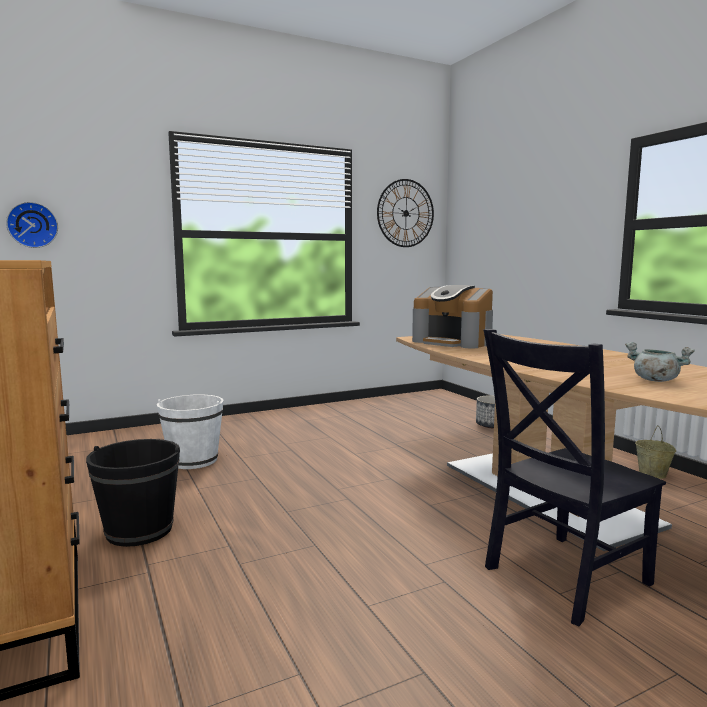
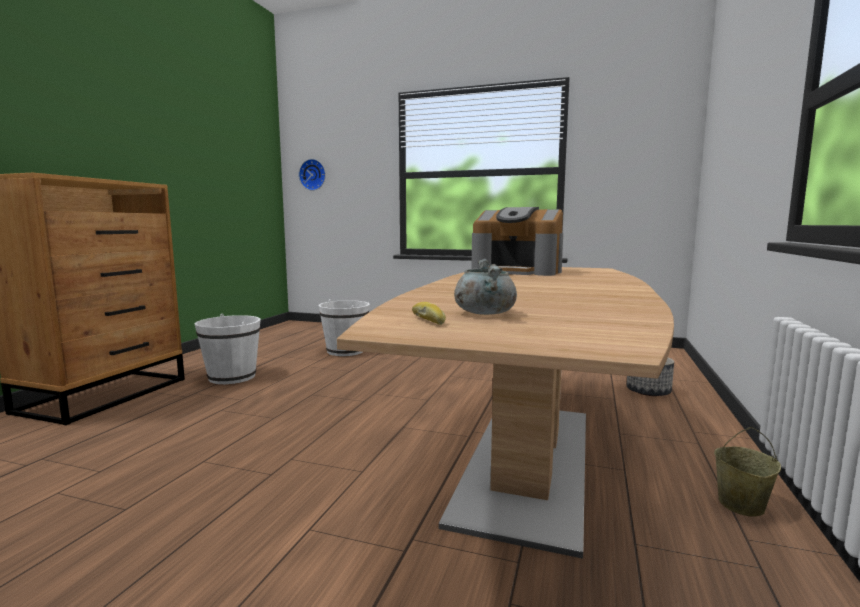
camera: 45 degrees right, 0 degrees up
black bucket [86,439,180,547] -> white bucket [195,314,261,384]
wall clock [377,179,434,247] -> none
coffee machine [412,285,493,349] -> coffee machine turned 60 degrees counterclockwise [471,207,563,276]
black chair [483,329,666,626] -> none
none -> bread [412,302,446,325]

